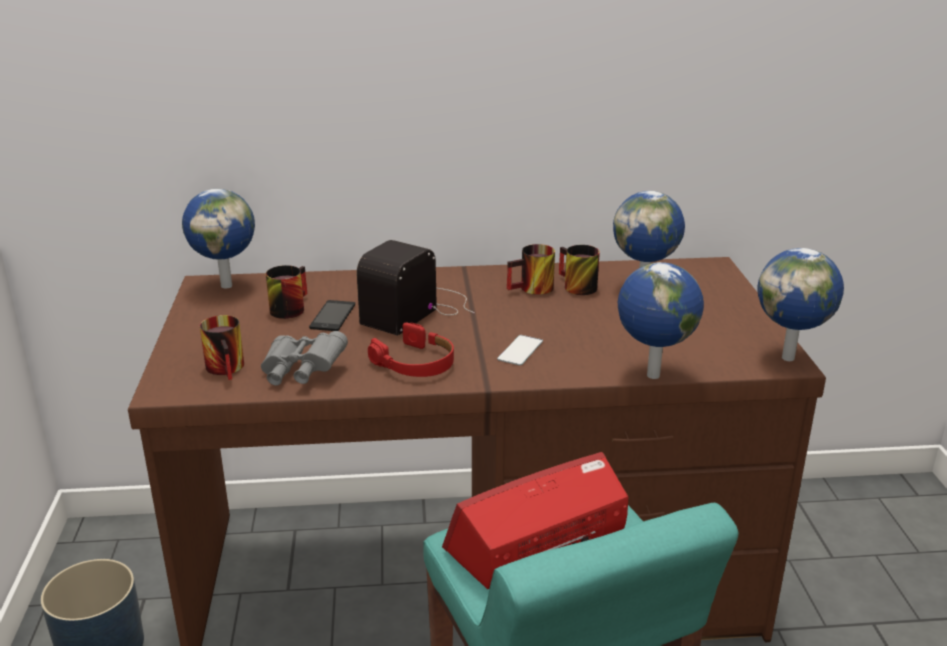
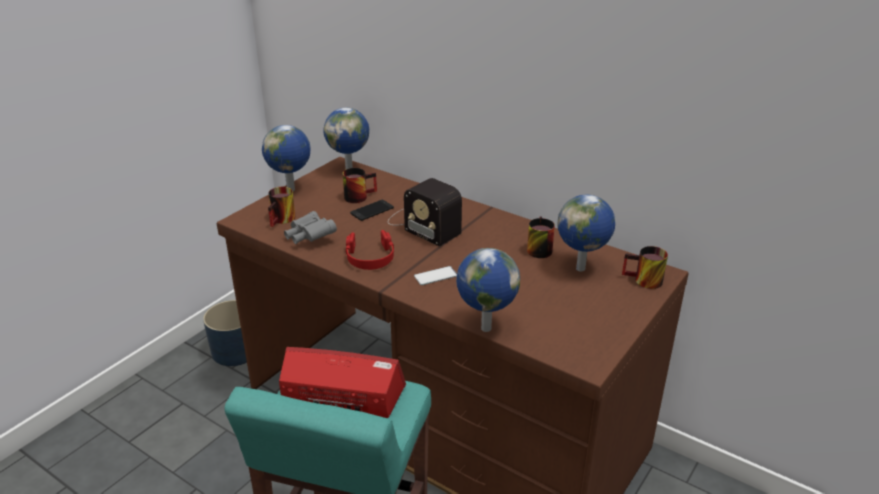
camera: 40 degrees right, 5 degrees up
radio [357,240,475,336] -> radio turned 120 degrees counterclockwise [388,178,462,247]
mug [507,244,555,295] -> mug moved to [622,246,668,289]
globe [757,248,844,361] -> globe moved to [262,125,310,191]

